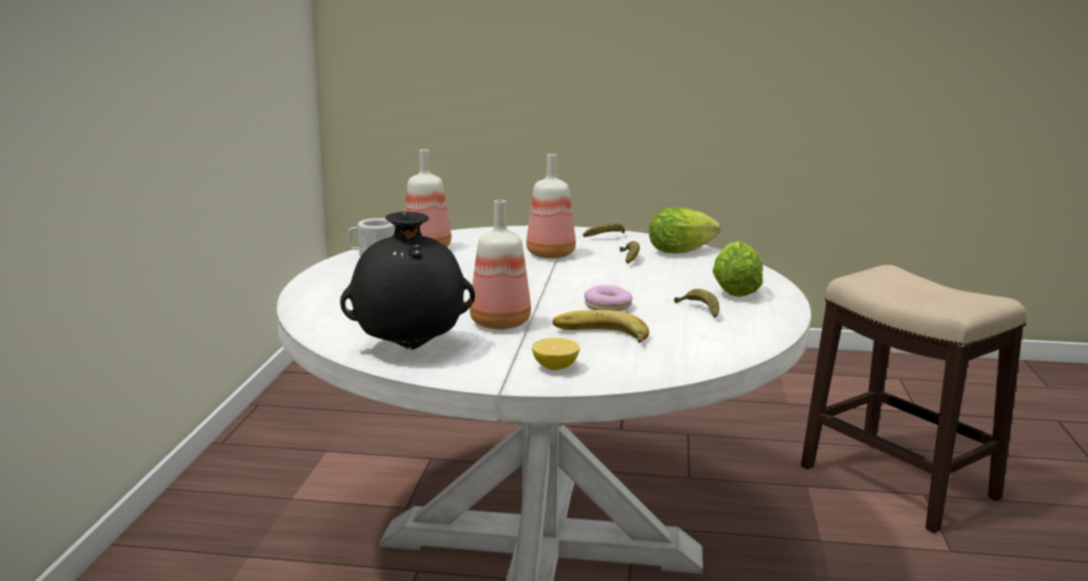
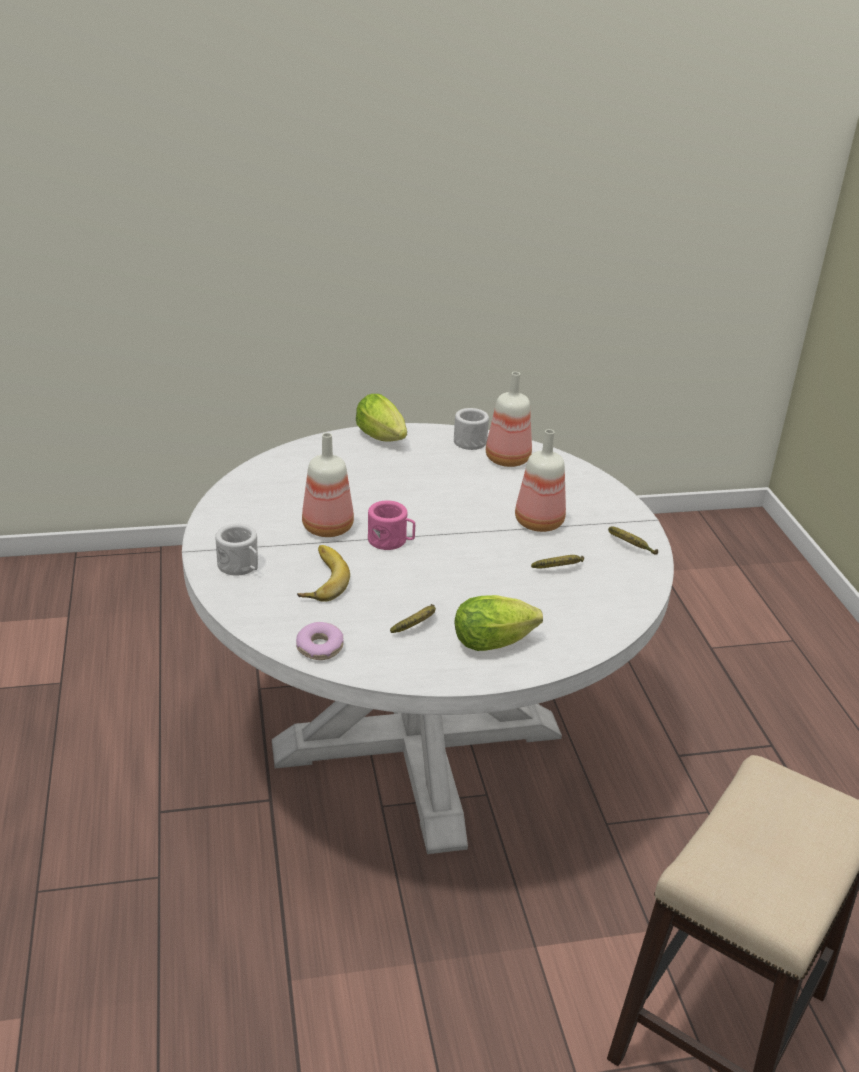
camera: 70 degrees right, 15 degrees up
black vase [340,212,475,350] -> none
lemon [532,338,580,370] -> white mug [215,524,258,576]
donut [584,285,632,311] -> donut moved to [296,622,344,660]
lettuce [649,208,720,253] -> lettuce moved to [356,394,407,442]
none -> pink mug [368,501,415,550]

